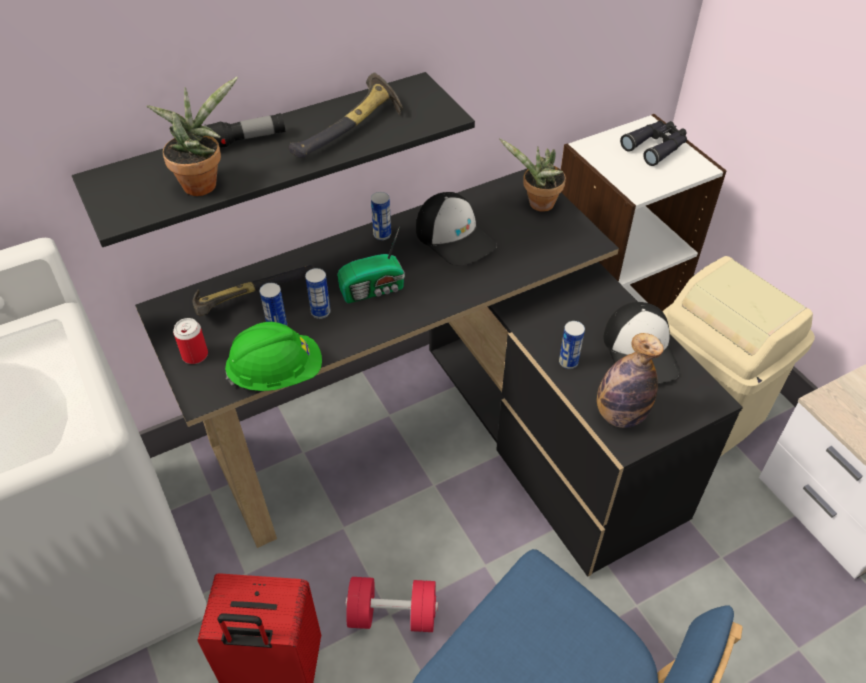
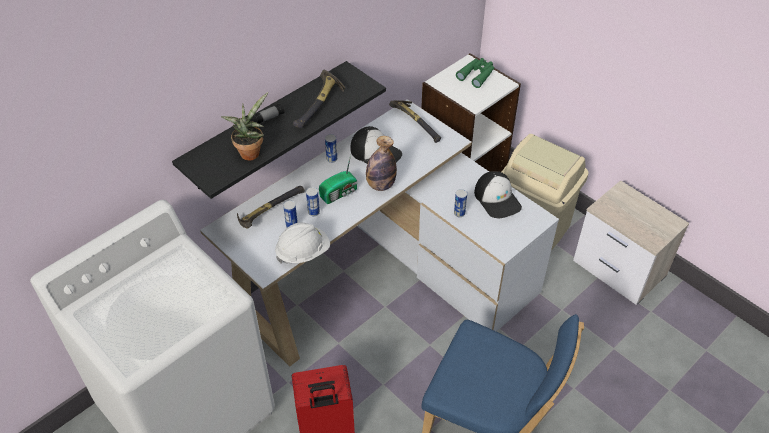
camera: 15 degrees left, 0 degrees up
black desk [135,168,743,577] -> white desk [200,99,559,367]
can [173,318,208,364] -> none
green hard hat [225,322,322,391] -> white hard hat [275,223,330,264]
red dumbbell [346,577,438,632] -> none
potted plant [499,138,566,212] -> hammer [389,100,441,143]
bottle [597,333,663,428] -> bottle moved to [366,136,397,191]
black binoculars [620,121,687,166] -> green binoculars [456,58,494,88]

